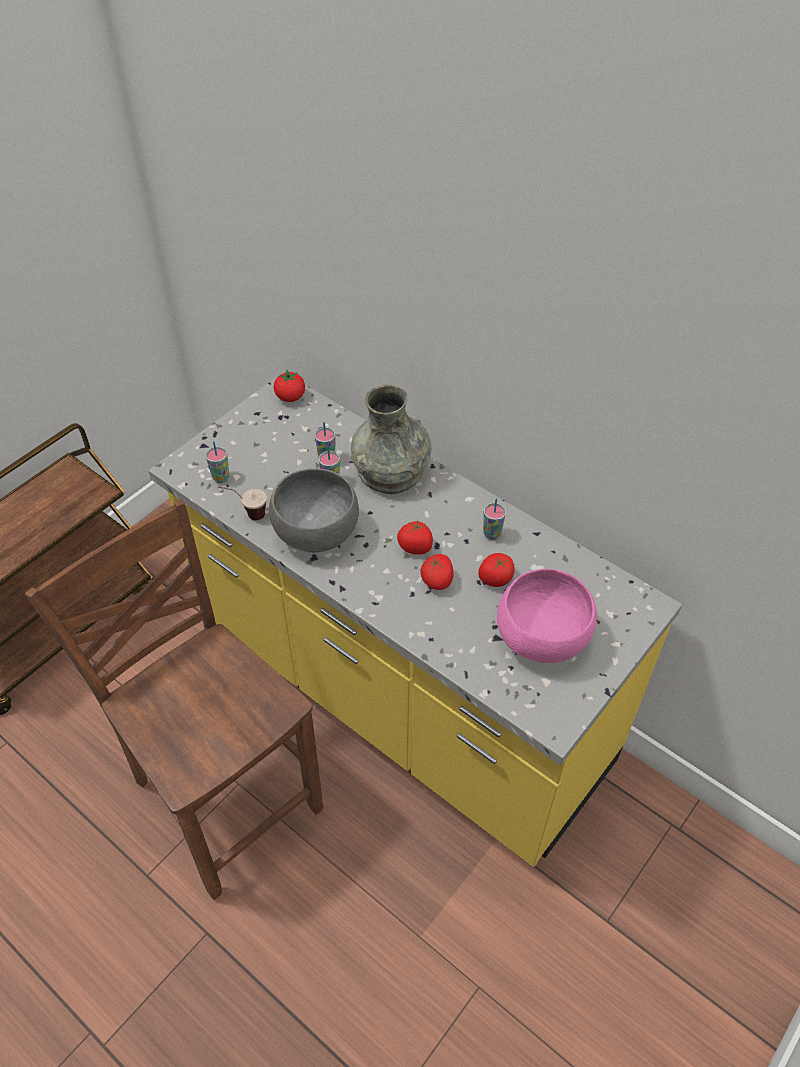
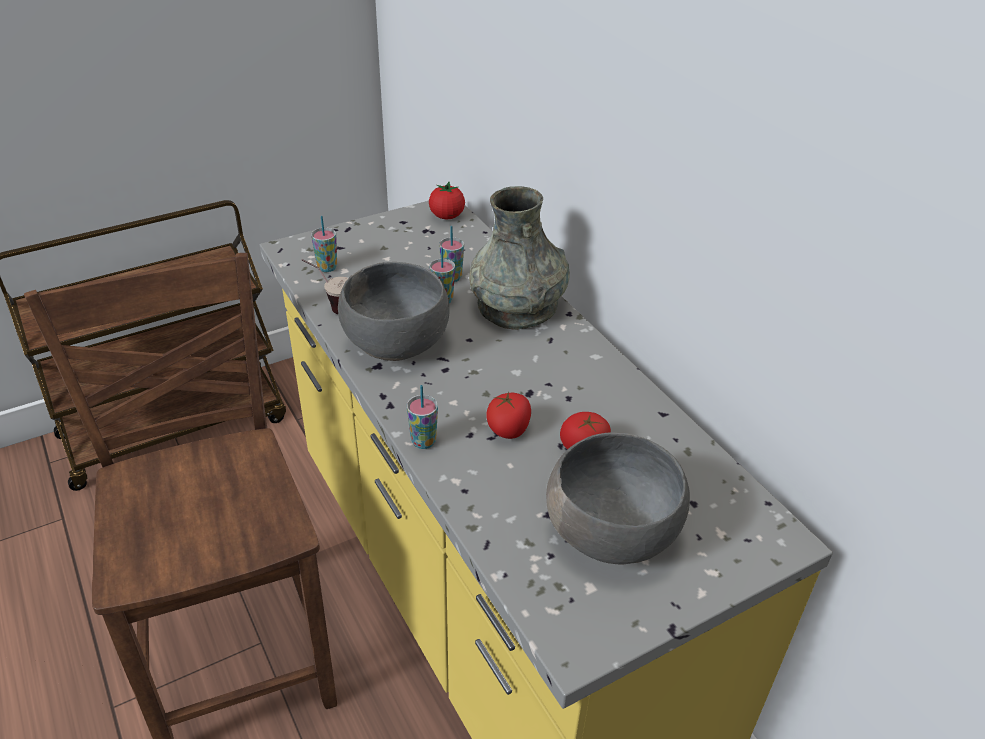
camera: 20 degrees right, 10 degrees down
tomato [397,520,433,555] -> none
cup [483,498,506,540] -> cup moved to [407,385,438,449]
pink bowl [497,569,597,663] -> grey bowl [546,432,690,564]

